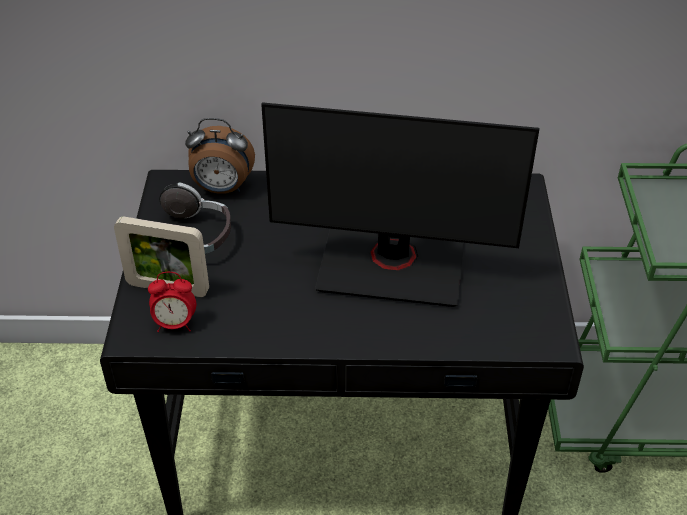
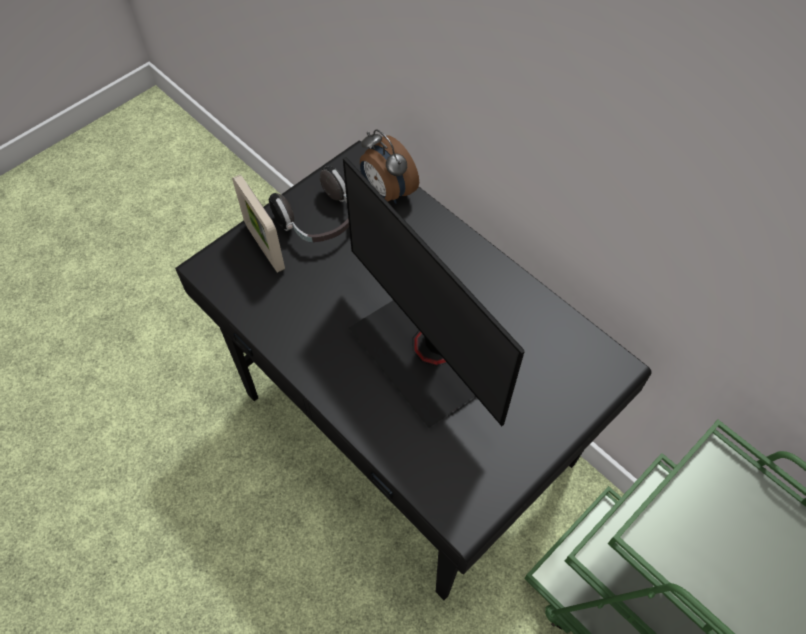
camera: 45 degrees right, 15 degrees up
alarm clock [148,272,196,332] -> none

